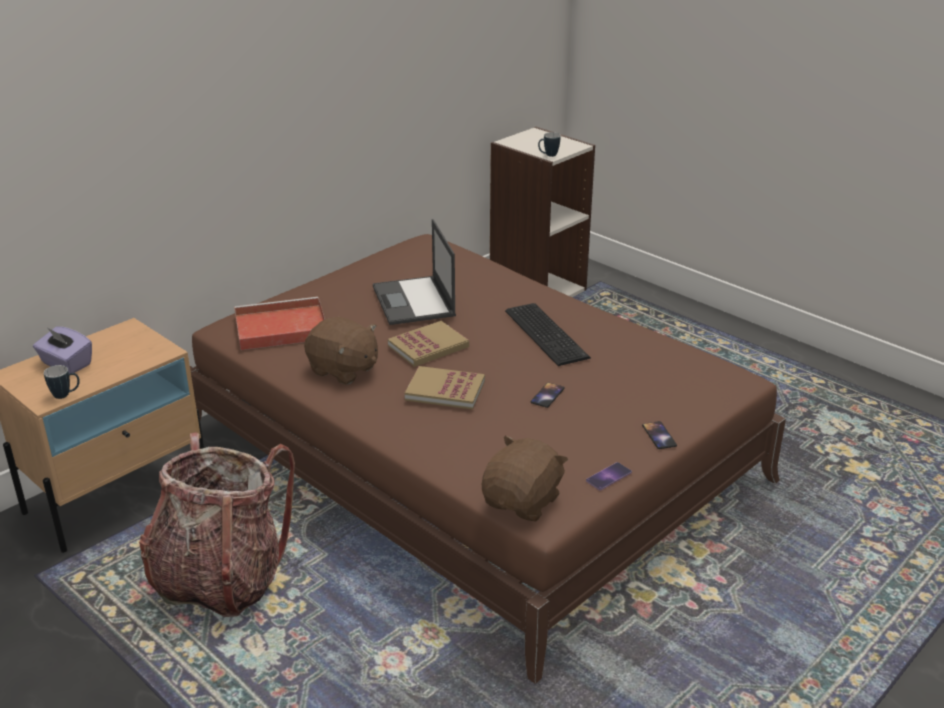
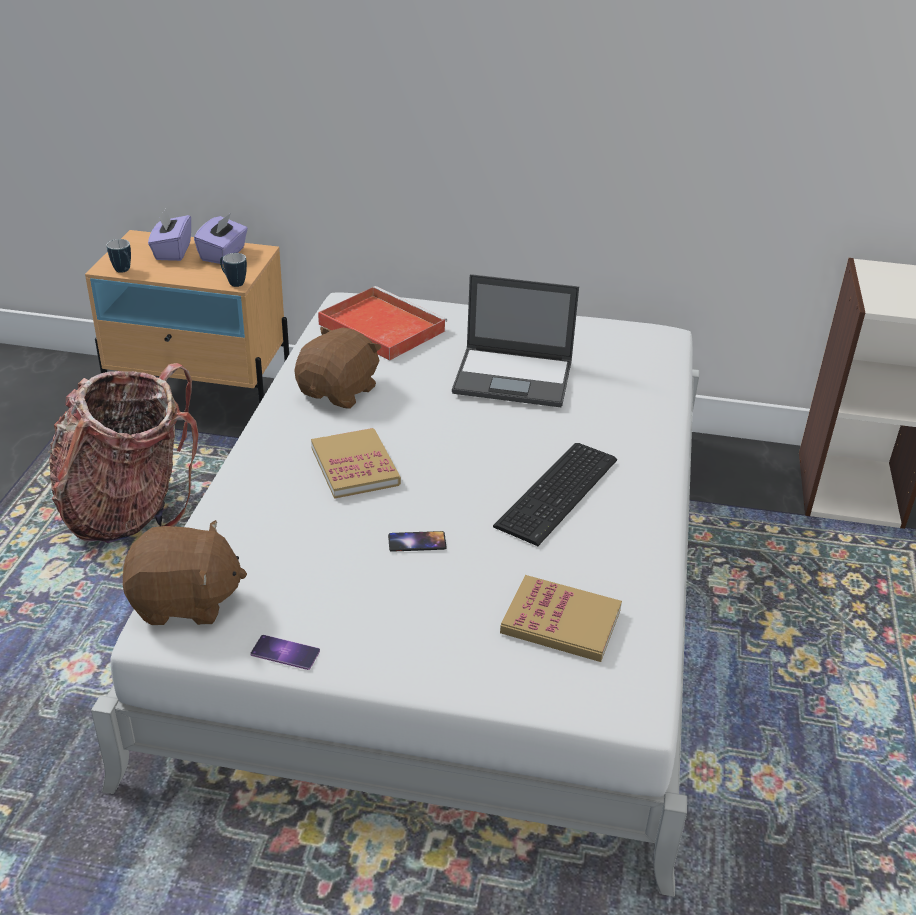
camera: 55 degrees right, 5 degrees up
brown bed [190,234,786,684] -> white bed [91,293,699,897]
brown plush toy [304,317,378,385] -> brown plush toy turned 150 degrees counterclockwise [294,326,382,409]
laptop [373,219,456,325] -> laptop turned 120 degrees counterclockwise [452,274,579,407]
book [388,321,469,367] -> book moved to [500,575,622,662]
mug [538,132,561,157] -> mug moved to [220,253,247,287]
phone [642,421,677,449] -> none
none -> purple tissue box [194,213,248,264]

